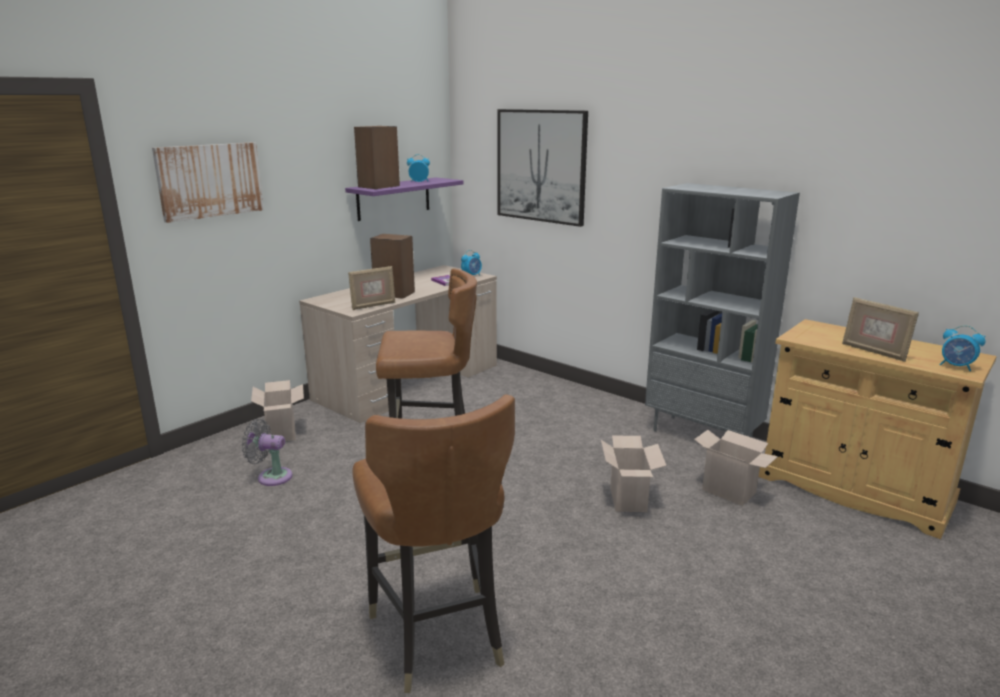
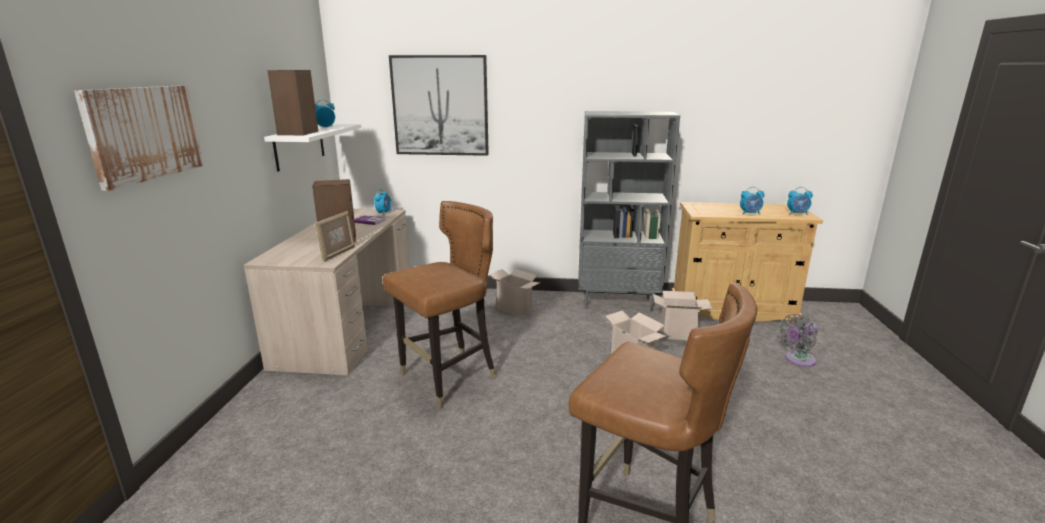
camera: 35 degrees left, 0 degrees up
grey fan [242,419,293,486] -> grey fan moved to [780,314,818,367]
cardboard box [251,380,304,441] -> cardboard box moved to [489,269,539,317]
purple shelf [345,177,463,221] -> white shelf [264,124,361,172]
picture frame [842,297,919,362] -> alarm clock [740,187,764,215]

